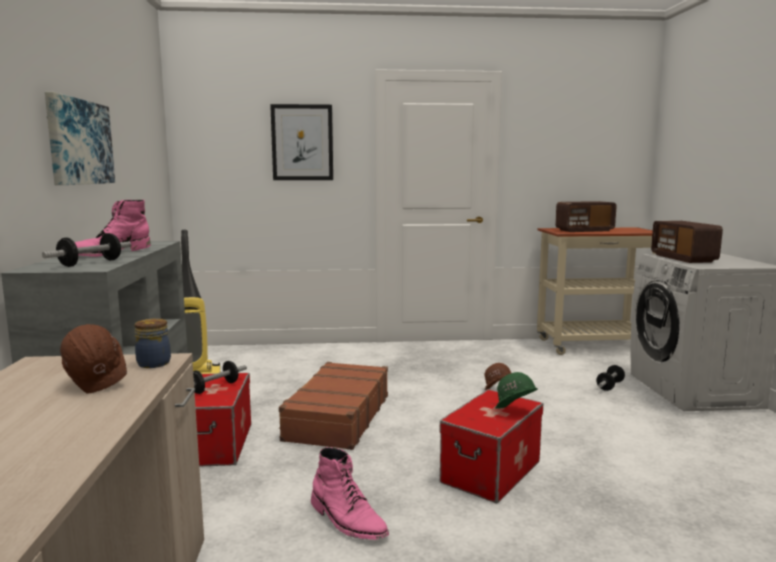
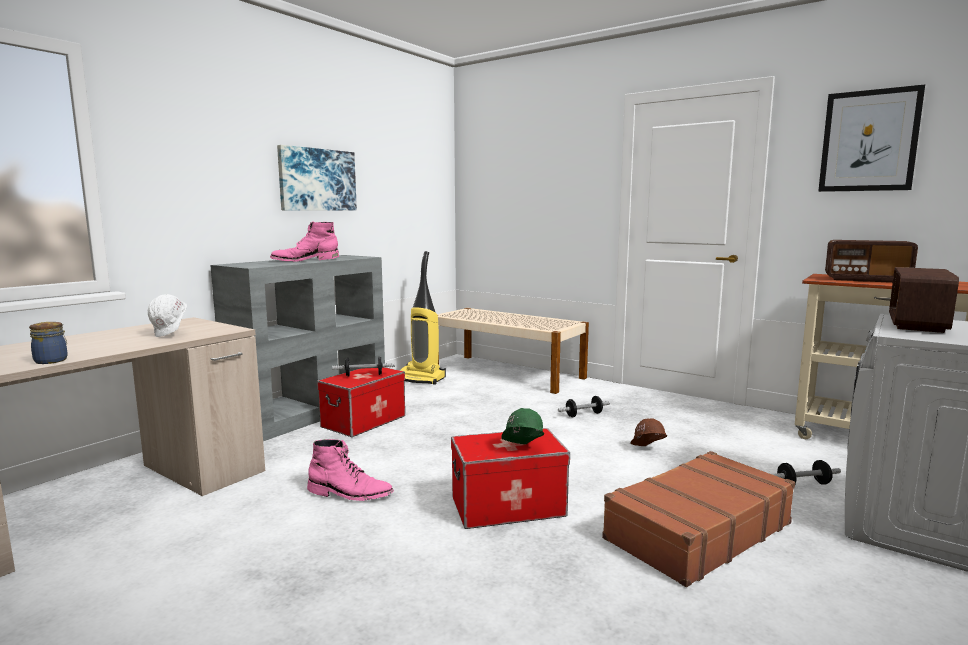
camera: 40 degrees right, 0 degrees up
dumbbell [42,233,131,267] -> dumbbell moved to [558,396,610,417]
brown hard hat [60,324,127,394] -> white hard hat [148,294,187,337]
jar [134,318,171,368] -> jar moved to [29,322,68,364]
picture [270,104,333,180] -> picture moved to [818,85,925,192]
brown suitcase [279,362,388,450] -> brown suitcase moved to [602,451,795,587]
pink boot [311,447,389,540] -> pink boot turned 75 degrees counterclockwise [307,439,394,501]
none -> beige bench [437,308,589,394]

